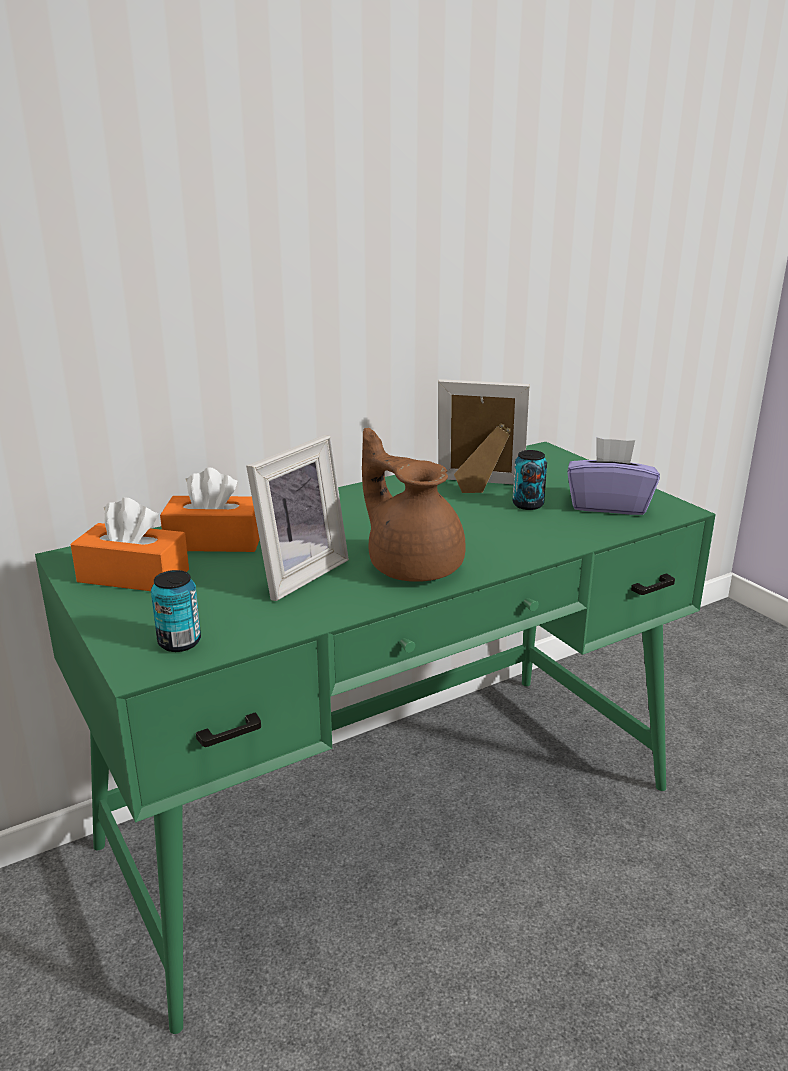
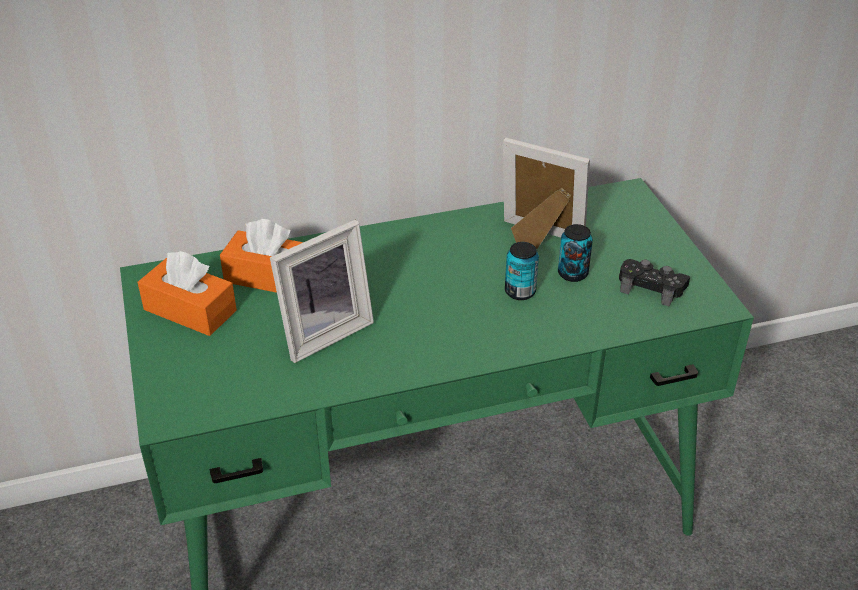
camera: 15 degrees right, 15 degrees up
can [151,570,201,652] -> can moved to [505,242,539,300]
brown teapot [362,428,466,582] -> none
purple tissue box [567,437,660,515] -> black game controller [619,259,690,306]

